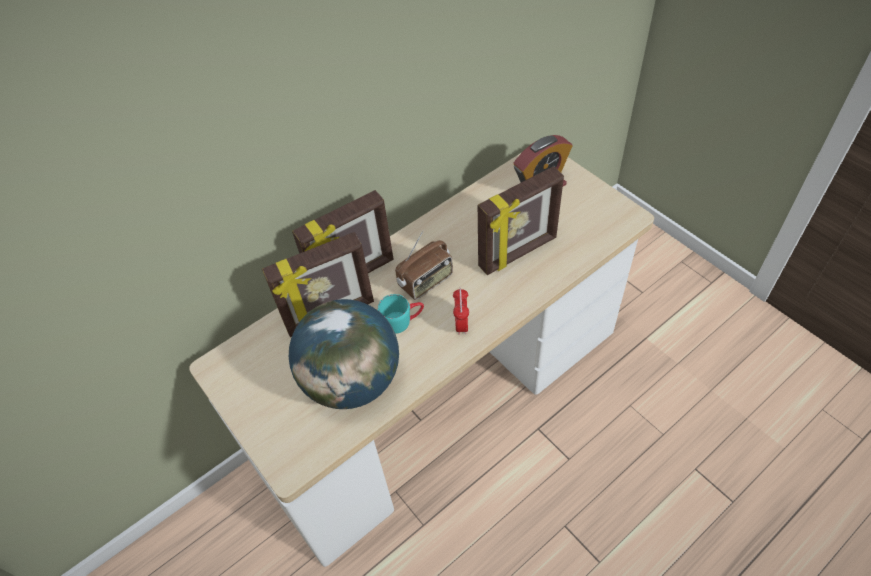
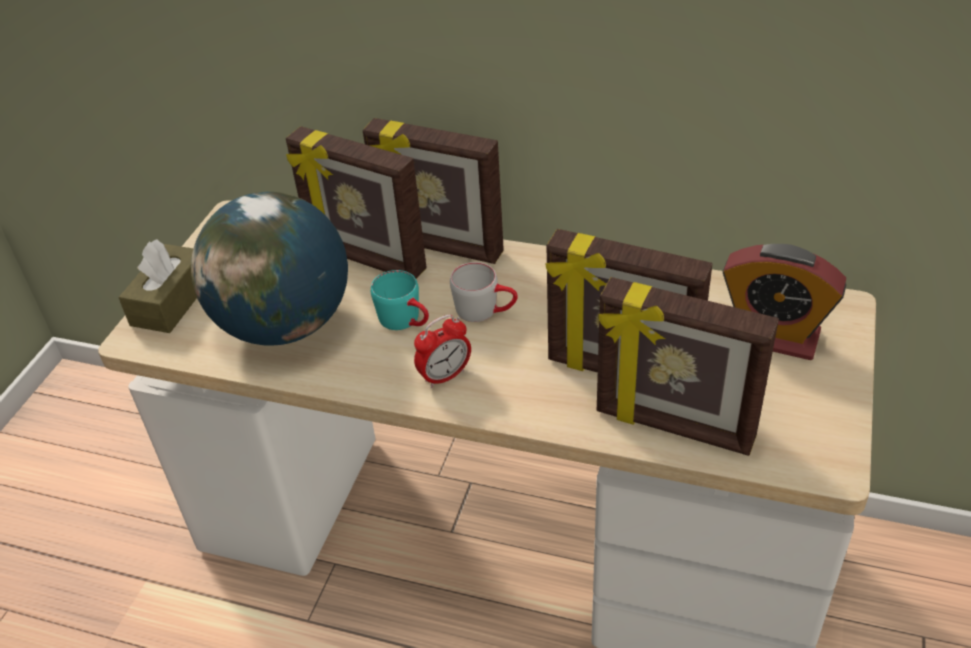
camera: 55 degrees right, 10 degrees down
radio [395,231,453,300] -> grey mug [450,262,518,322]
none -> brown tissue box [118,240,197,333]
none -> picture frame [597,277,779,456]

